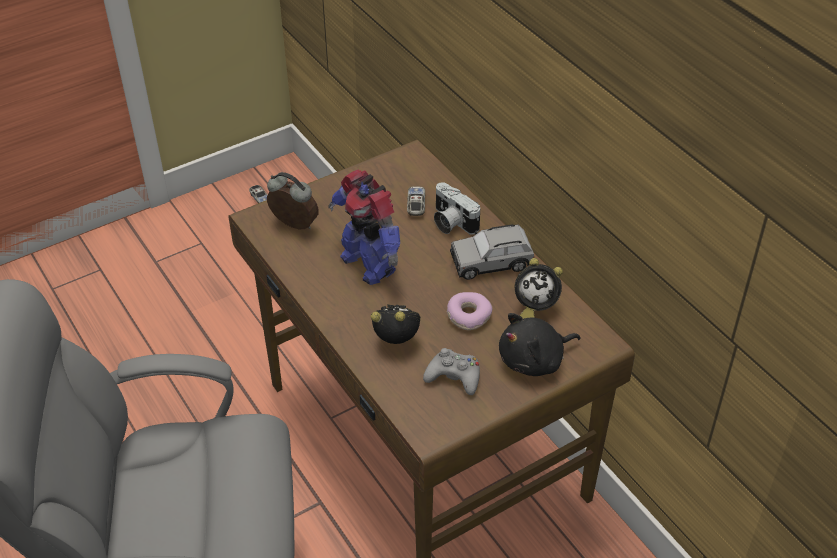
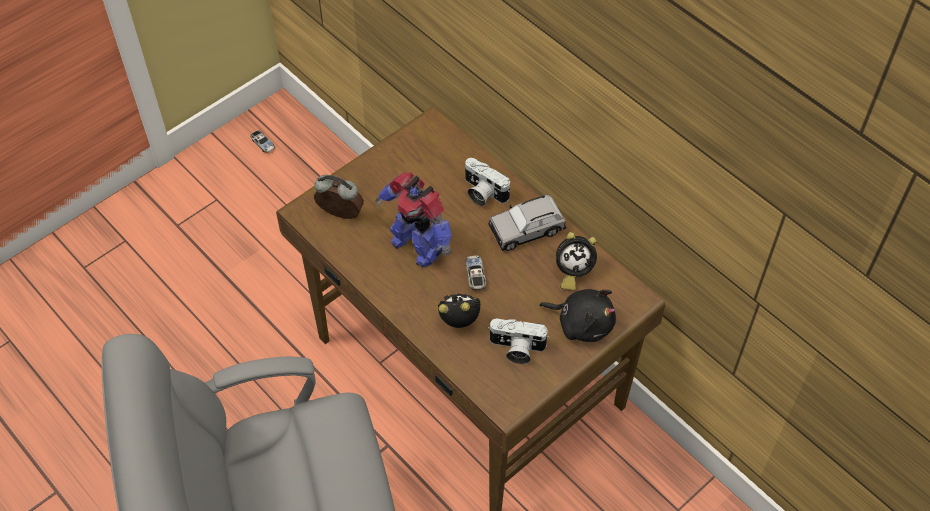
camera: 10 degrees left, 10 degrees up
toy car [407,187,425,216] -> toy car moved to [465,256,486,290]
grey game controller [423,348,480,395] -> camera [488,319,549,364]
donut [447,292,492,330] -> none
black plush toy [499,313,581,376] -> black plush toy turned 120 degrees counterclockwise [539,289,616,342]

